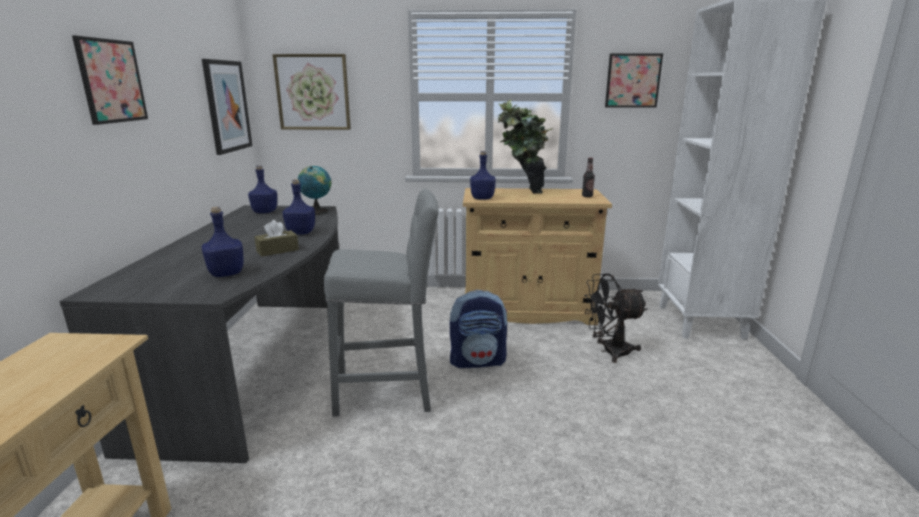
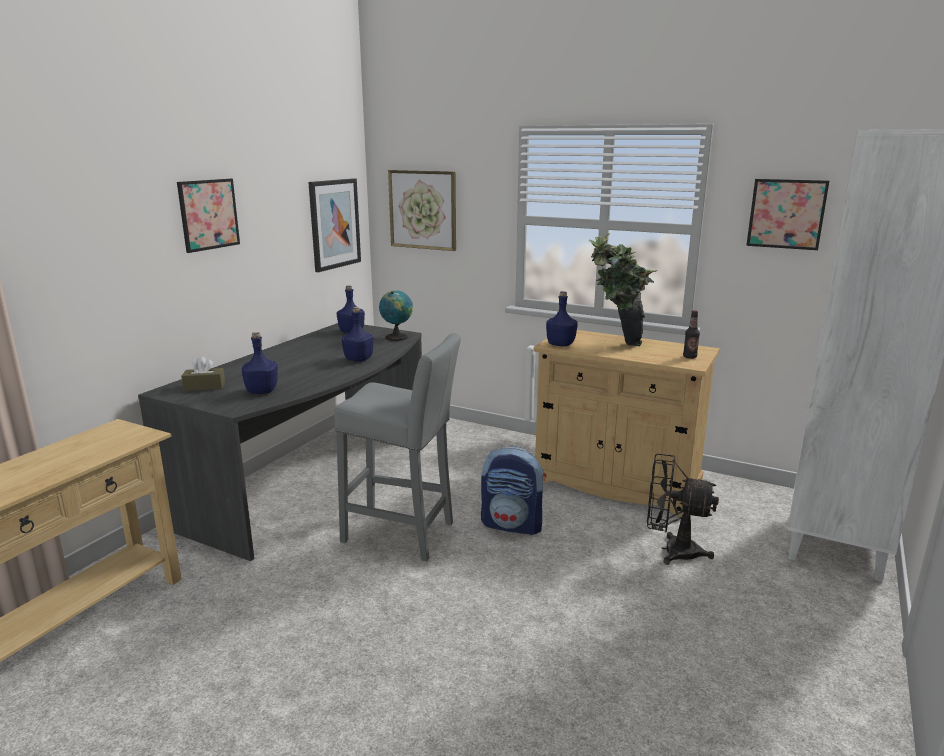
camera: 25 degrees right, 0 degrees up
brown tissue box [254,220,299,257] -> brown tissue box moved to [181,357,225,391]

